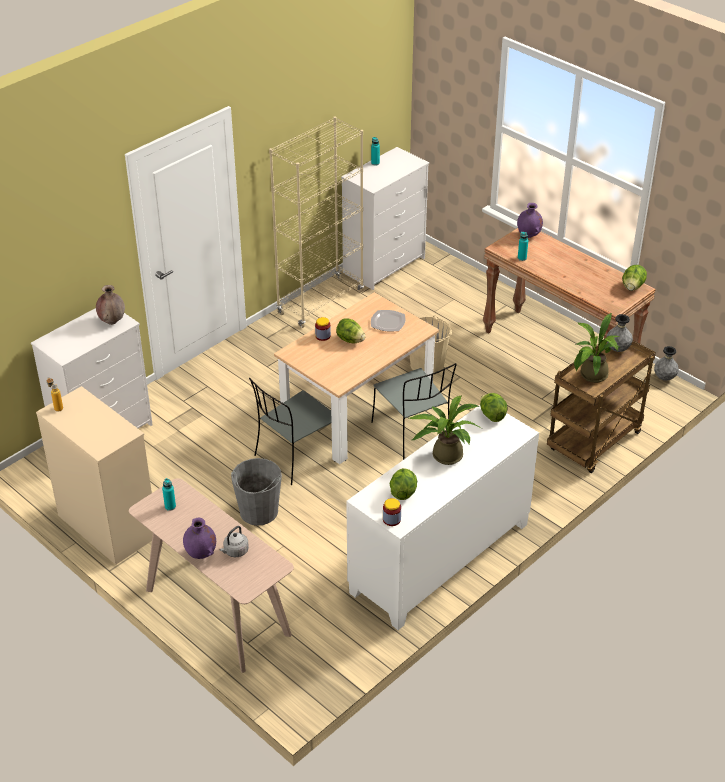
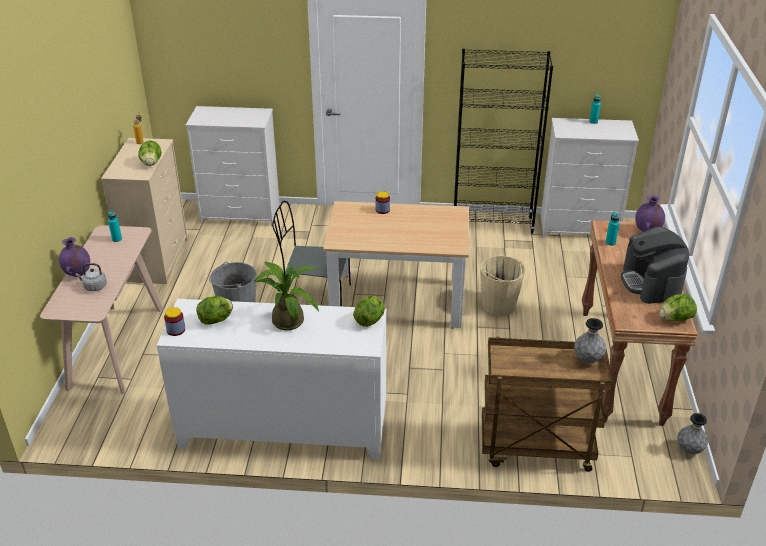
camera: 50 degrees right, 5 degrees down
brown vase [96,285,125,325] -> none
beige bookcase [269,116,364,328] -> black bookcase [454,49,553,234]
lettuce [336,318,366,343] -> lettuce moved to [138,141,161,166]
plate [371,310,405,331] -> none
grey chair [371,363,457,460] -> none
potted plant [574,313,620,383] -> none
none -> coffee machine [621,227,689,304]

